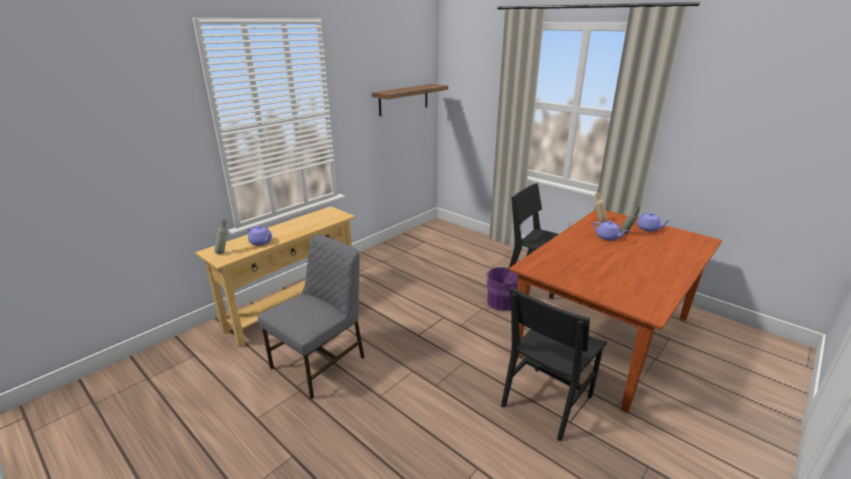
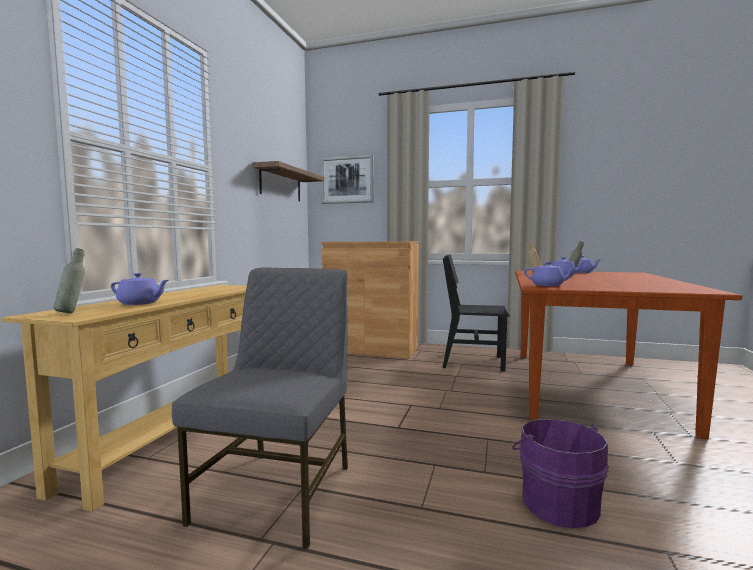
camera: 25 degrees left, 20 degrees down
purple bucket [486,267,518,311] -> purple bucket moved to [512,419,609,528]
black chair [501,287,607,441] -> none
none -> picture [321,154,374,204]
none -> brown cabinet [321,242,419,359]
none -> purple teapot [524,262,577,286]

